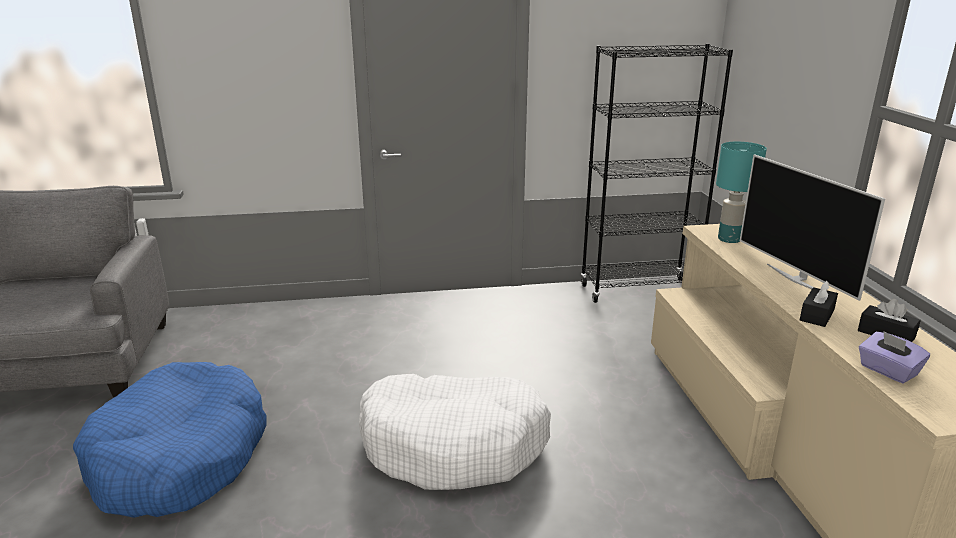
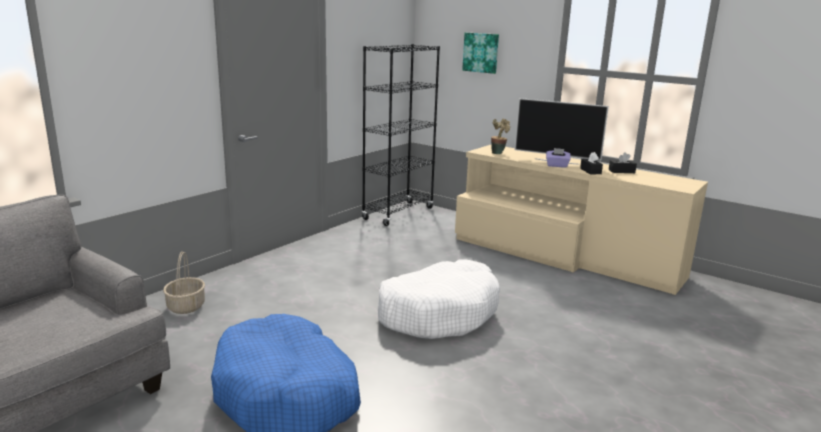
camera: 45 degrees left, 5 degrees down
turquoise table lamp [716,142,767,243] -> potted plant [491,118,510,154]
purple tissue box [859,331,930,383] -> purple tissue box moved to [546,148,570,168]
none -> basket [163,251,205,314]
none -> picture [462,33,499,74]

